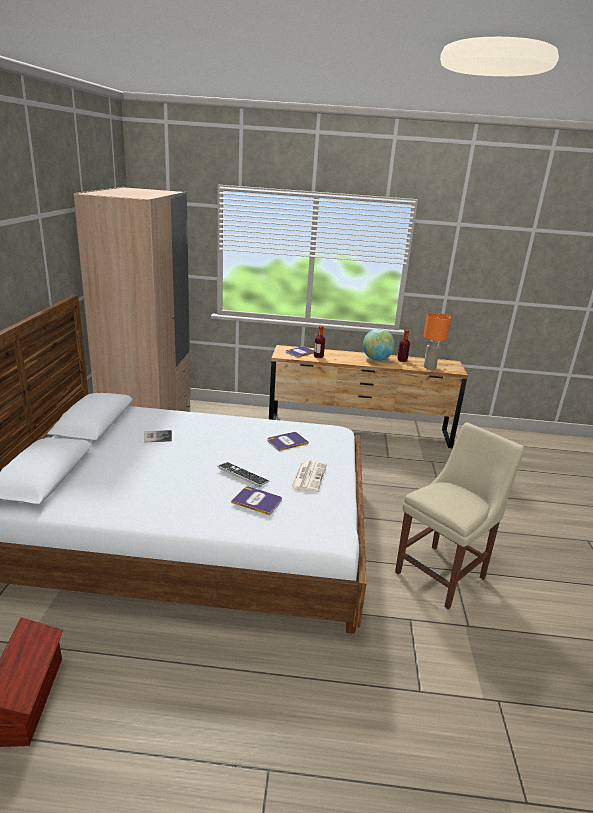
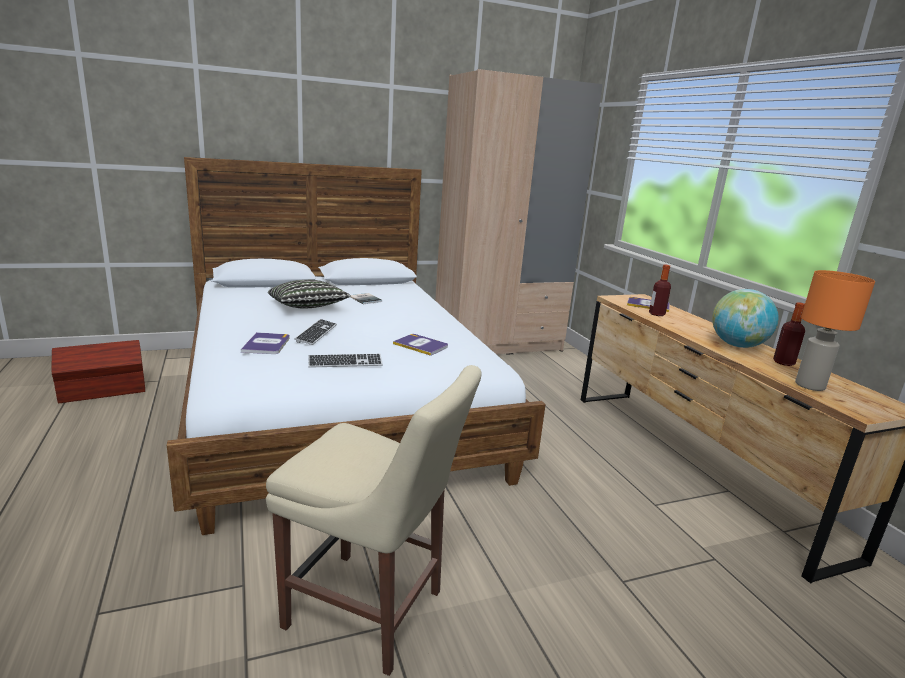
camera: 65 degrees right, 5 degrees down
newspaper [291,460,327,492] -> keyboard [308,354,383,368]
none -> pillow [268,280,351,308]

